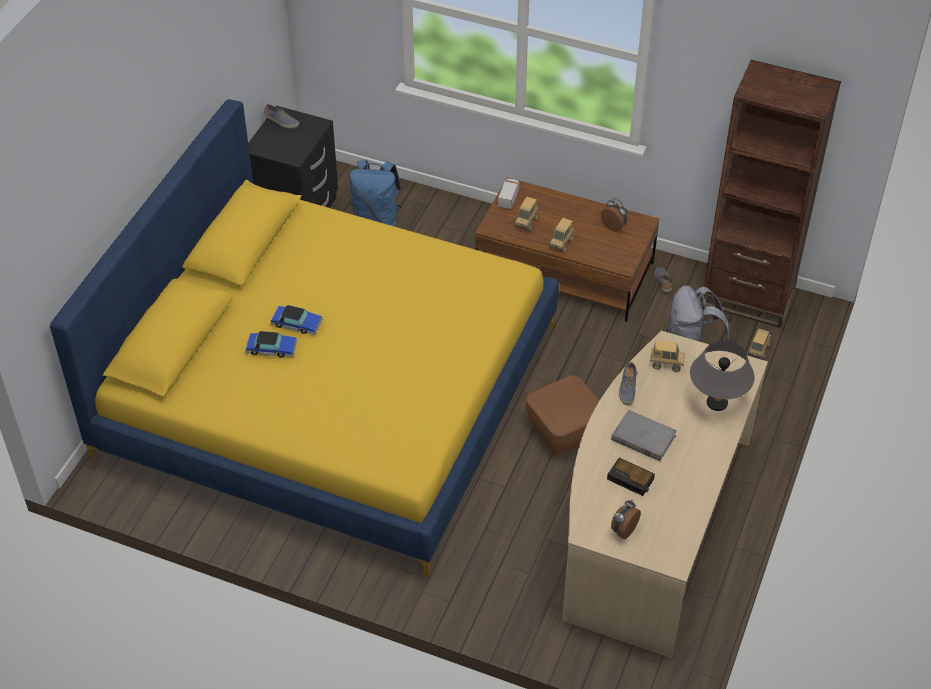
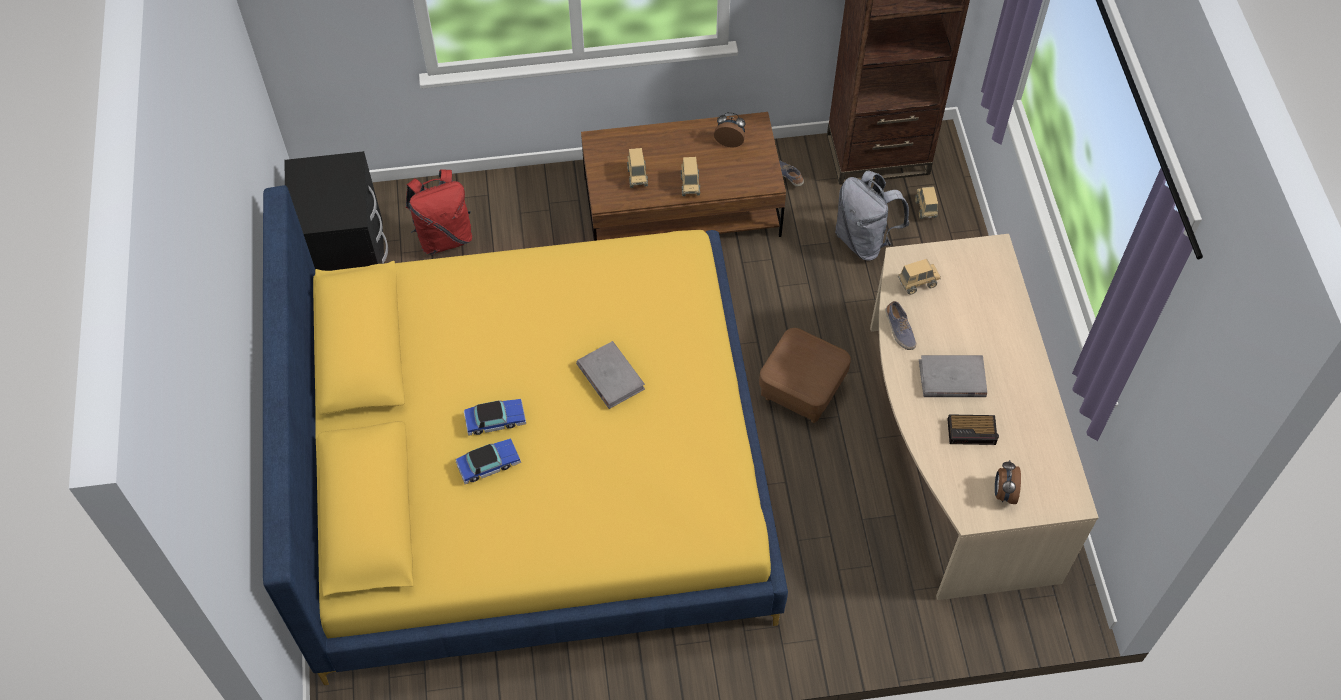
camera: 30 degrees left, 10 degrees up
shoe [263,104,299,128] -> none
blue backpack [349,159,402,227] -> red backpack [406,169,472,255]
toy truck [498,178,520,209] -> none
grey table lamp [690,340,754,411] -> none
none -> grey book [576,341,645,409]

